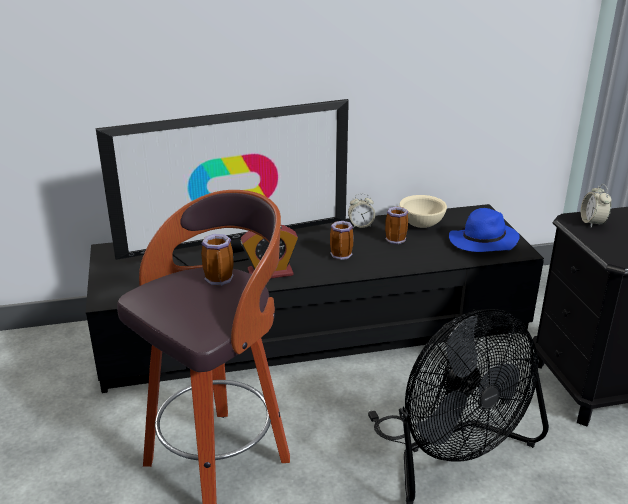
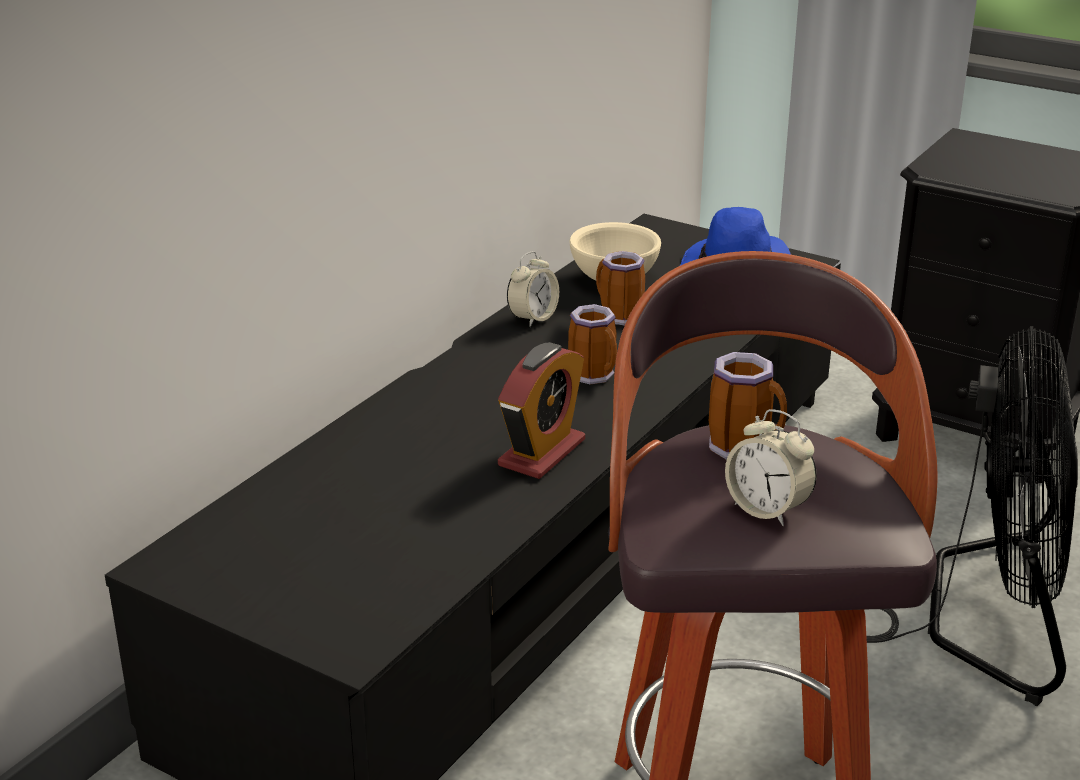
camera: 45 degrees left, 0 degrees up
television [96,99,349,266] -> none
alarm clock [581,184,612,228] -> alarm clock moved to [725,409,817,526]

